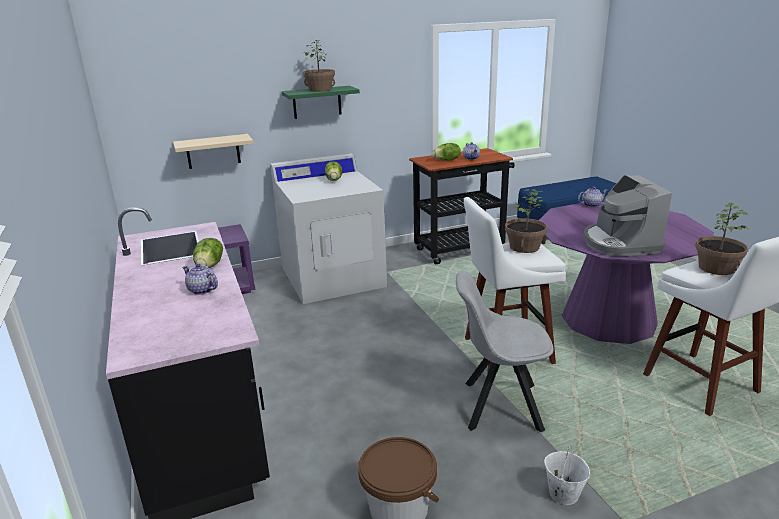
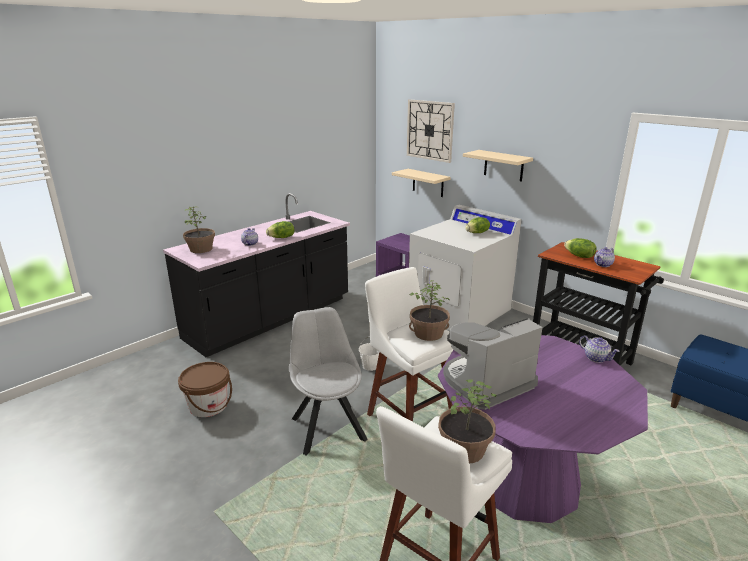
camera: 65 degrees right, 0 degrees up
green shelf [281,86,360,119] -> beige shelf [463,150,533,182]
potted plant [302,40,335,92] -> potted plant moved to [183,206,215,253]
white bucket [544,445,590,505] -> white bucket moved to [359,336,379,371]
none -> wall clock [407,99,455,163]

